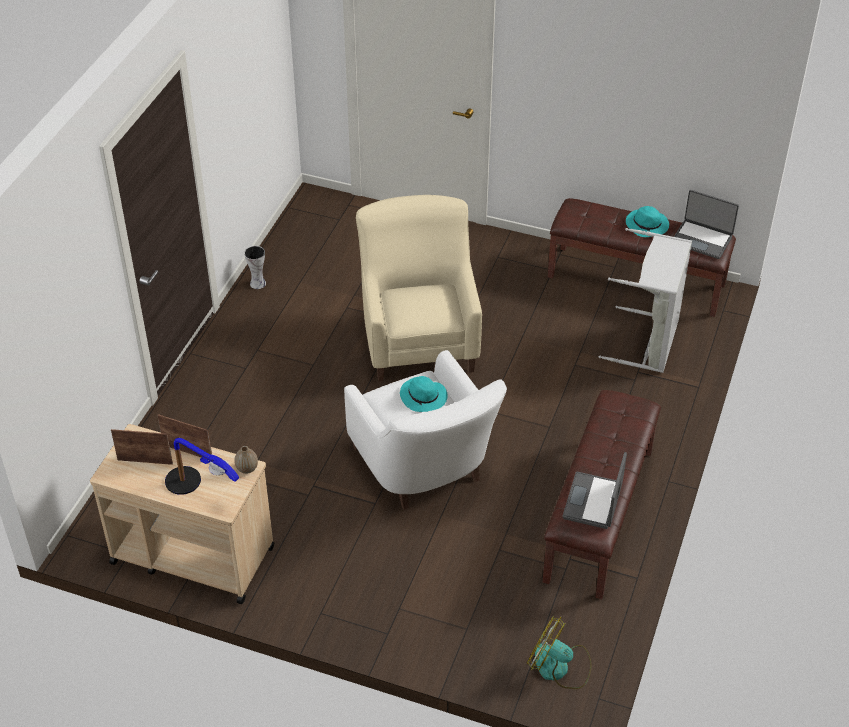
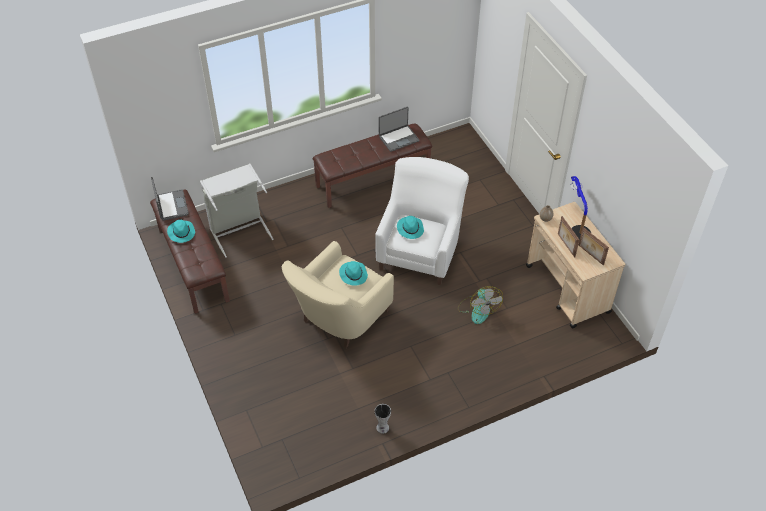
camera: 135 degrees left, 5 degrees up
fan [527,616,592,689] -> fan moved to [458,286,503,324]
none -> turquoise hat [339,261,368,286]

